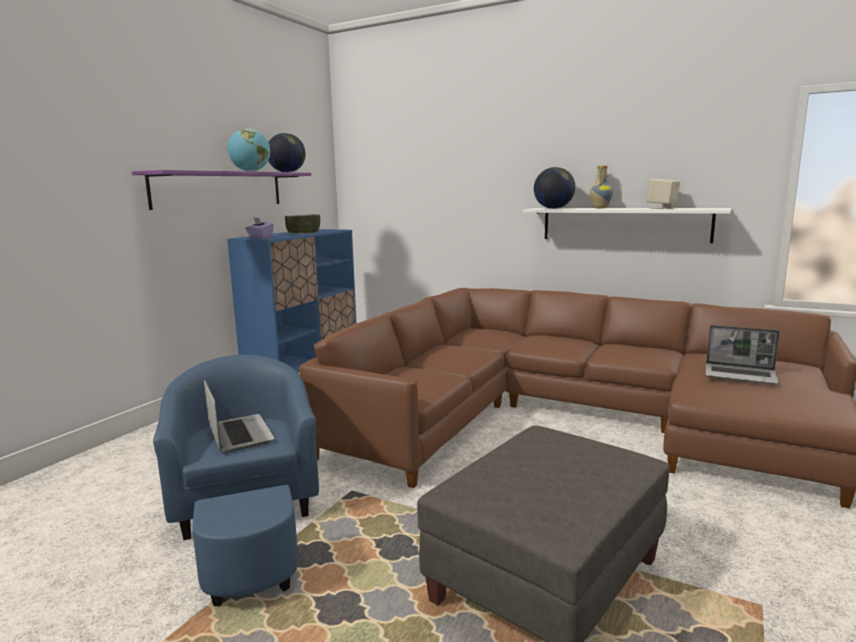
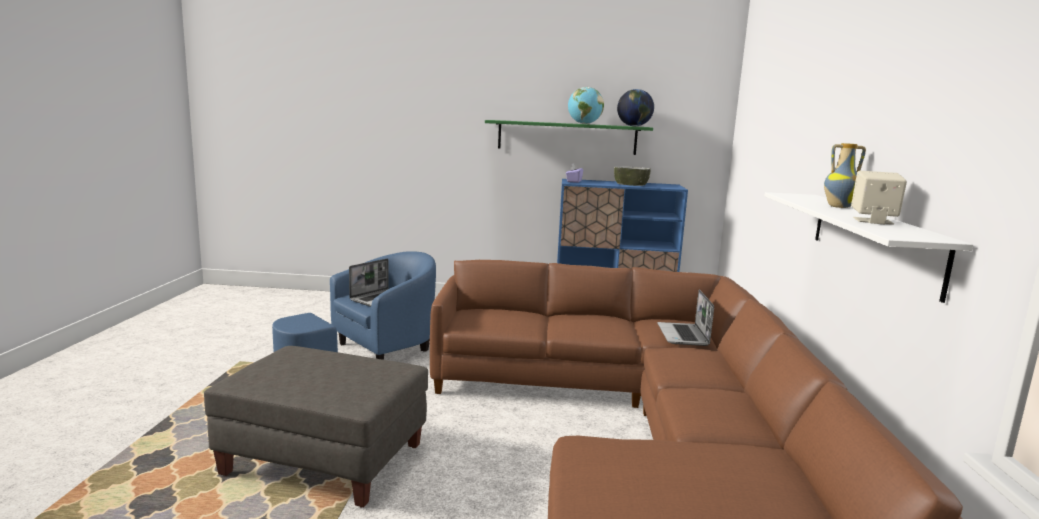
camera: 65 degrees right, 0 degrees up
purple shelf [132,170,311,210] -> green shelf [485,120,653,155]
globe [534,167,575,209] -> none
laptop [705,325,780,384] -> laptop moved to [657,289,714,346]

